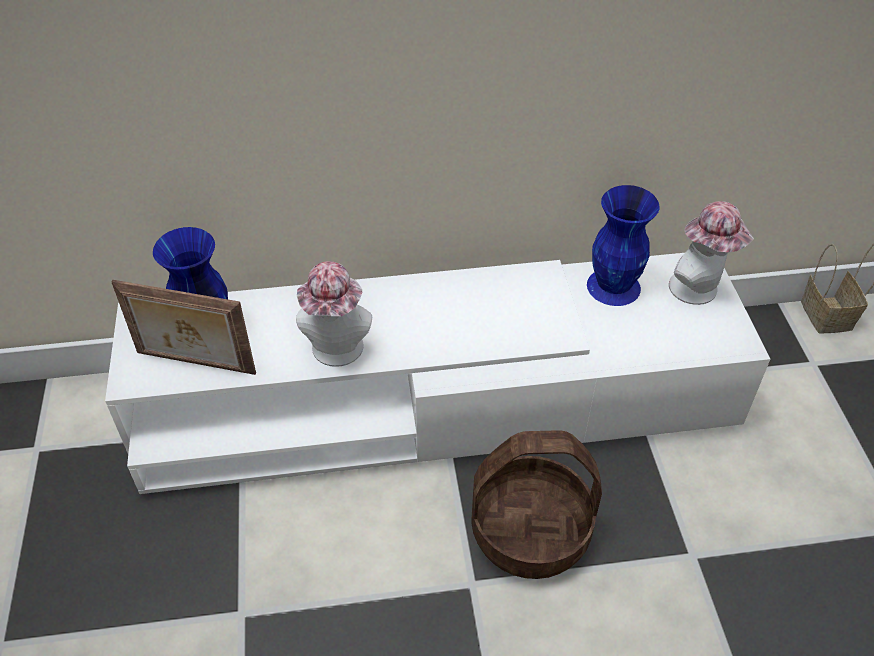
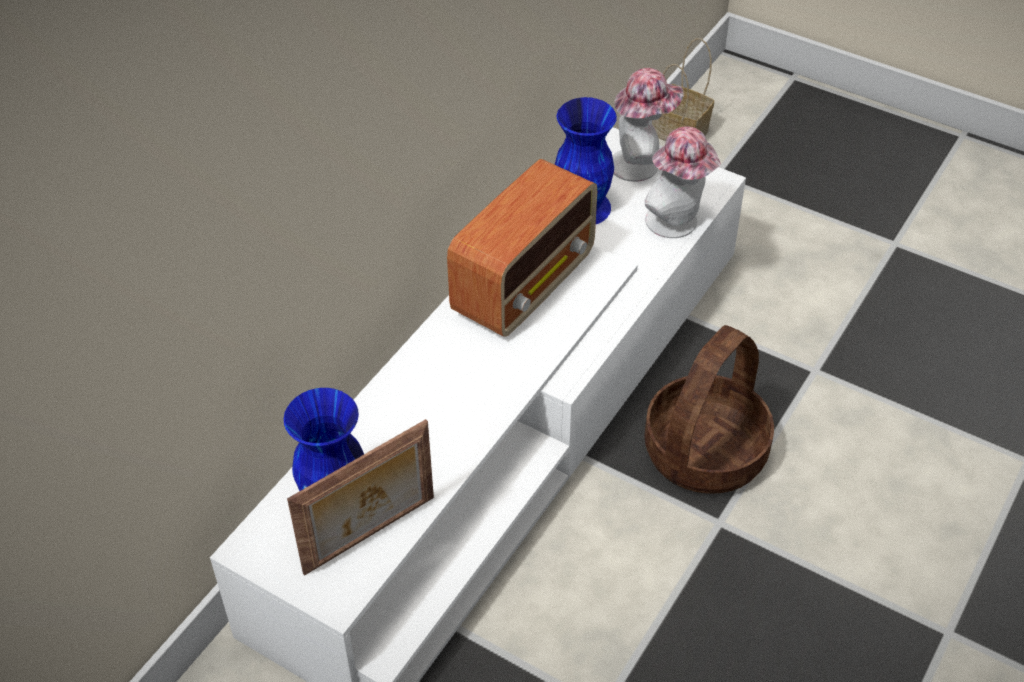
camera: 50 degrees left, 0 degrees up
hat [296,261,372,367] -> hat moved to [645,126,721,238]
none -> radio [447,159,597,337]

